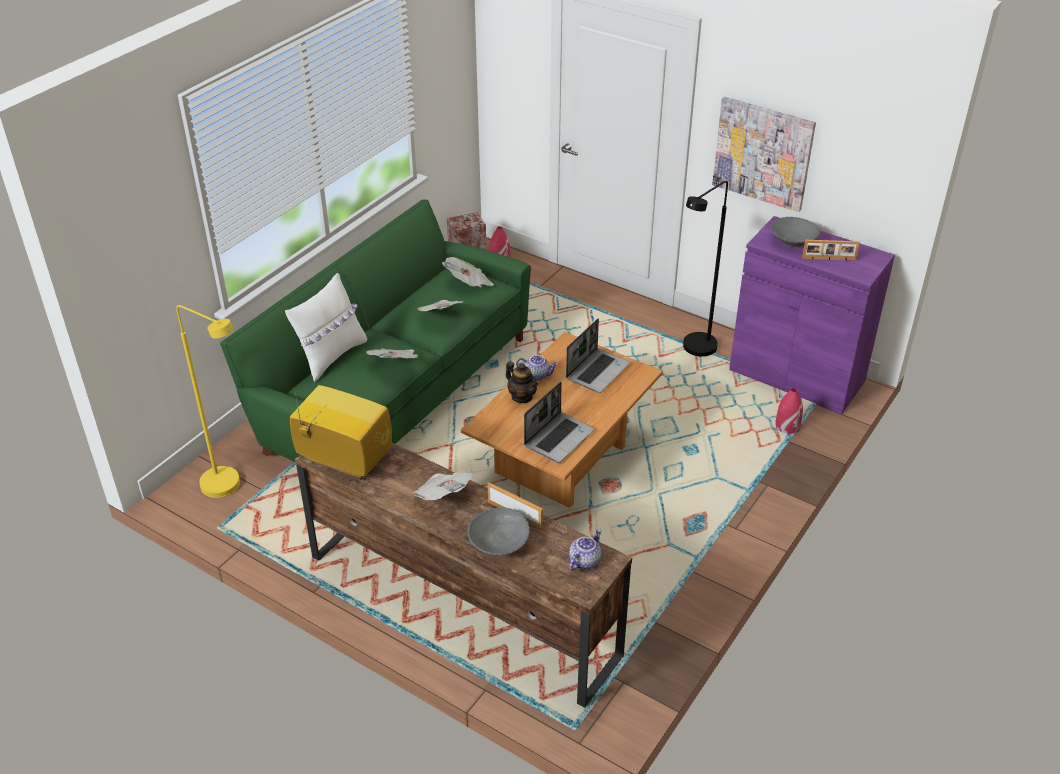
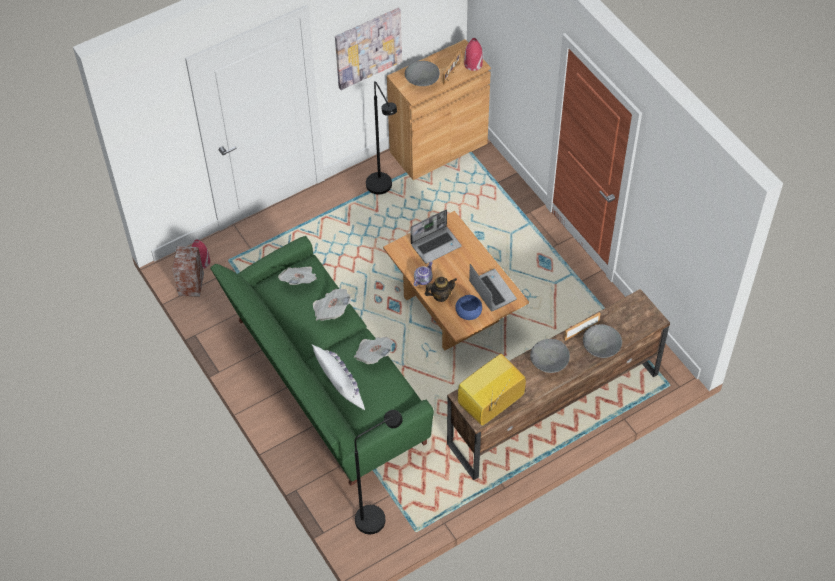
camera: 65 degrees left, 15 degrees up
yellow floor lamp [176,305,240,498] -> black floor lamp [355,410,403,534]
newspaper [413,472,475,500] -> grey bowl [530,339,570,373]
laptop [566,319,630,393] -> laptop turned 90 degrees clockwise [410,209,462,264]
teapot [569,529,601,570] -> none
purple cabinet [729,216,895,414] -> brown cabinet [387,39,491,180]
red vase [775,388,803,434] -> red vase moved to [464,38,483,71]
none -> blue bowl [455,295,482,320]

